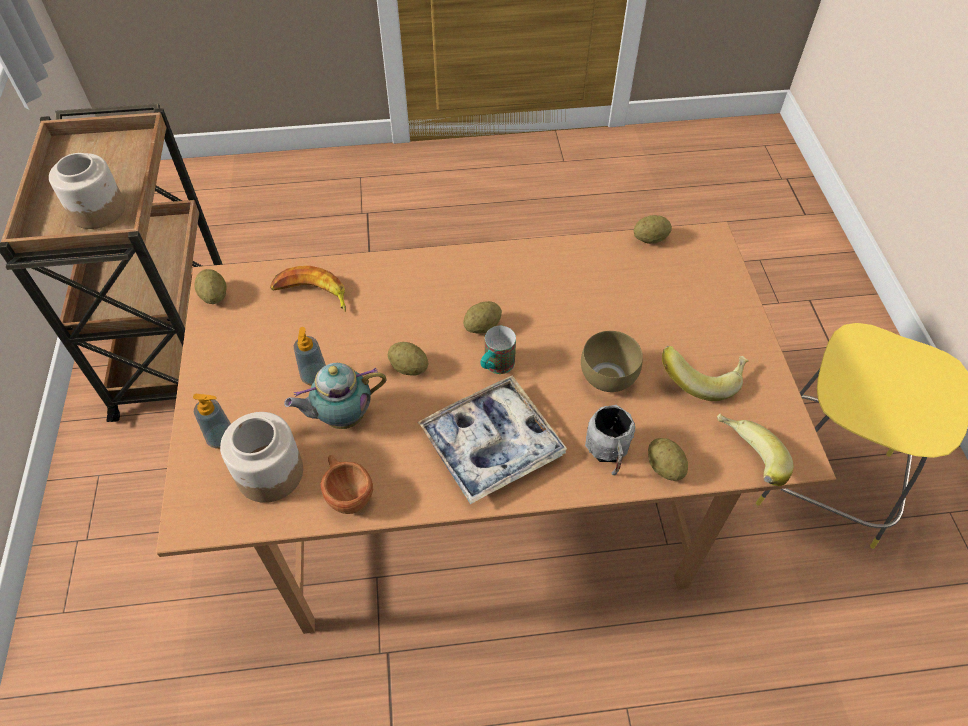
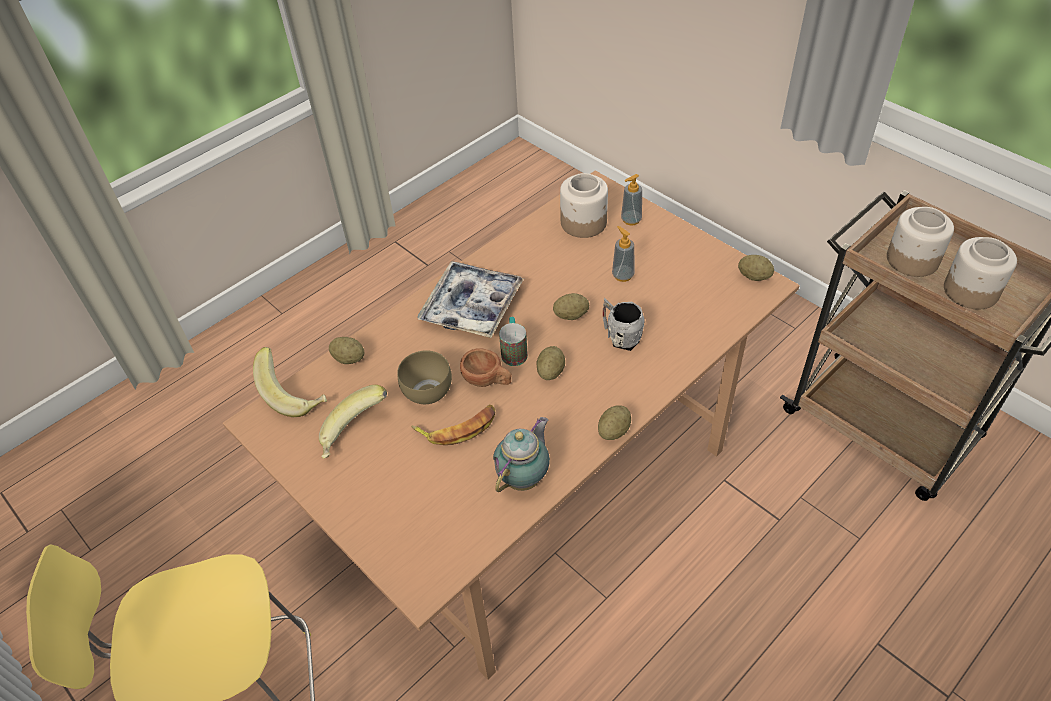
camera: 145 degrees right, 5 degrees down
banana [270,266,346,312] -> banana moved to [411,405,496,445]
teapot [284,363,387,429] -> teapot moved to [493,417,550,492]
brown cup [321,455,373,514] -> brown cup moved to [460,348,512,387]
grey mug [585,405,635,475] -> grey mug moved to [603,298,645,351]
potato [634,215,672,244] -> potato moved to [598,405,631,440]
none -> jar [944,237,1017,309]

